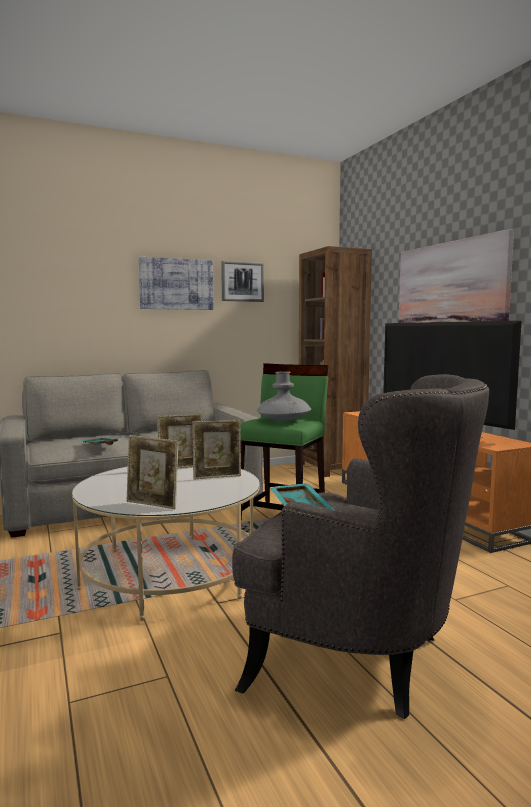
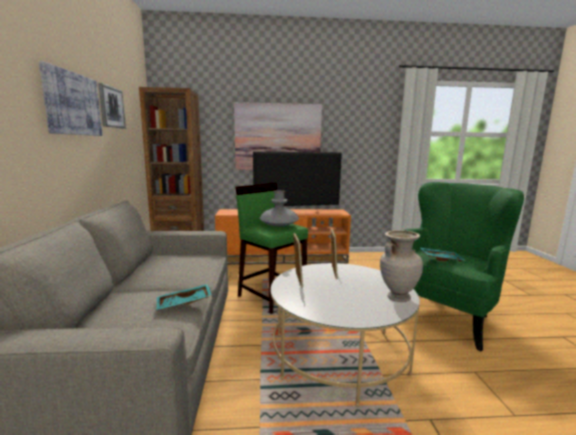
camera: 70 degrees left, 5 degrees up
picture frame [127,435,179,509] -> beige vase [380,230,423,302]
grey armchair [232,374,489,719] -> green armchair [404,182,524,352]

